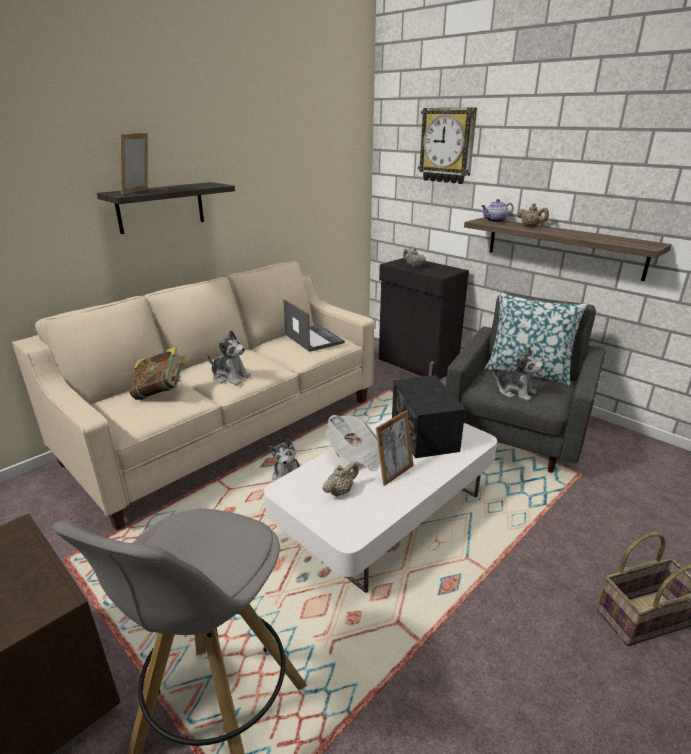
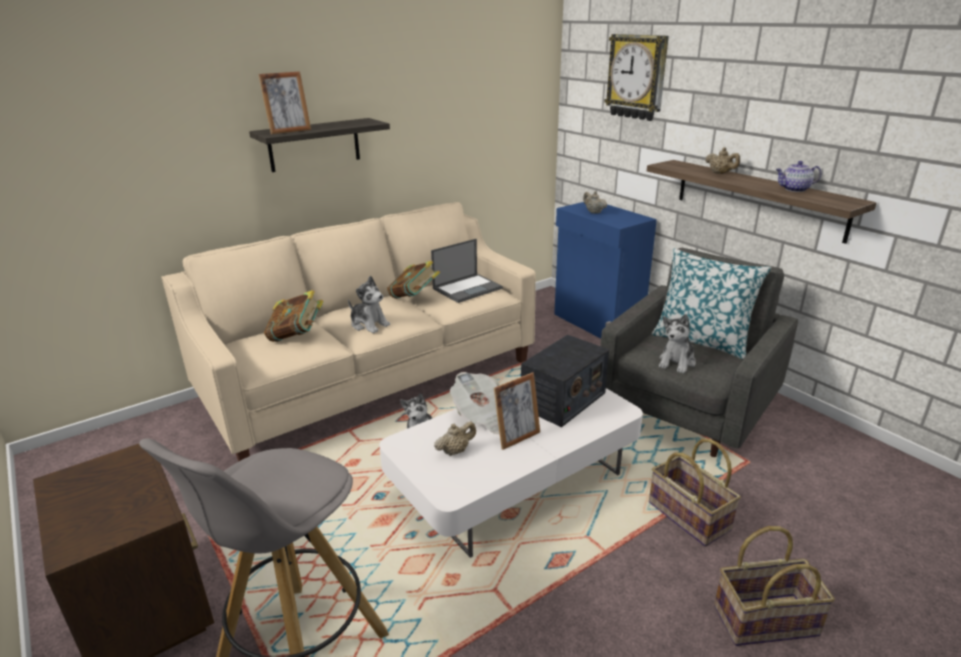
camera: 10 degrees right, 0 degrees up
picture frame [120,133,148,195] -> picture frame turned 150 degrees counterclockwise [258,72,311,134]
laptop [283,299,345,352] -> laptop turned 75 degrees clockwise [431,239,503,303]
black cabinet [379,258,469,379] -> blue cabinet [554,202,657,338]
radio [392,375,465,458] -> radio turned 135 degrees counterclockwise [521,335,609,427]
teapot [481,199,514,223] -> teapot moved to [776,161,822,192]
plush toy [493,346,543,401] -> plush toy turned 75 degrees clockwise [659,314,696,374]
none -> book [387,261,440,299]
none -> basket [649,439,741,547]

